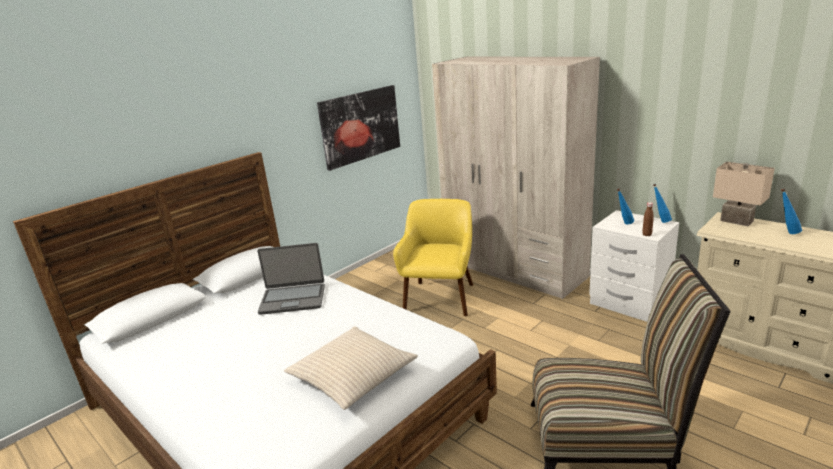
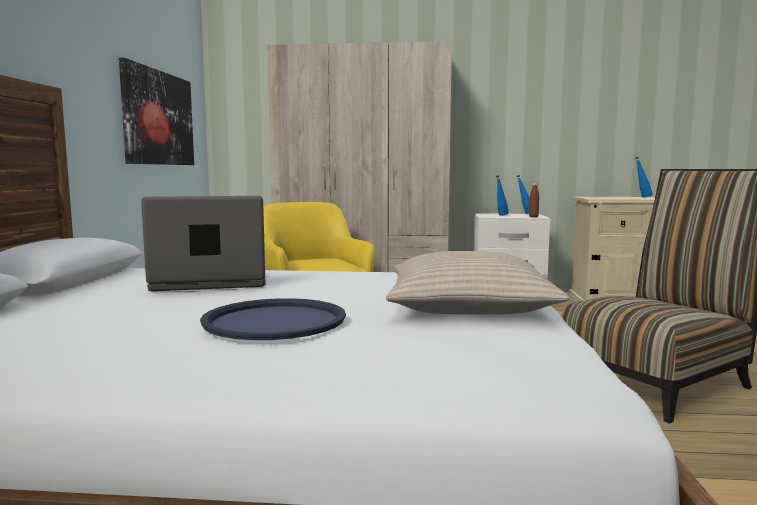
camera: 40 degrees left, 15 degrees down
laptop [257,243,325,315] -> laptop turned 150 degrees counterclockwise [141,196,266,291]
beige table lamp [713,162,775,226] -> none
none -> blue tray [200,298,346,340]

